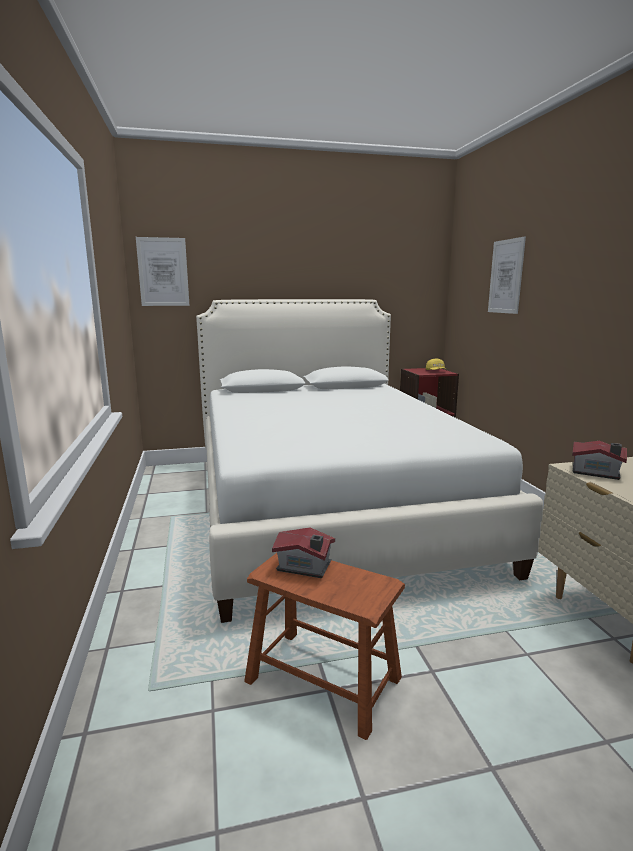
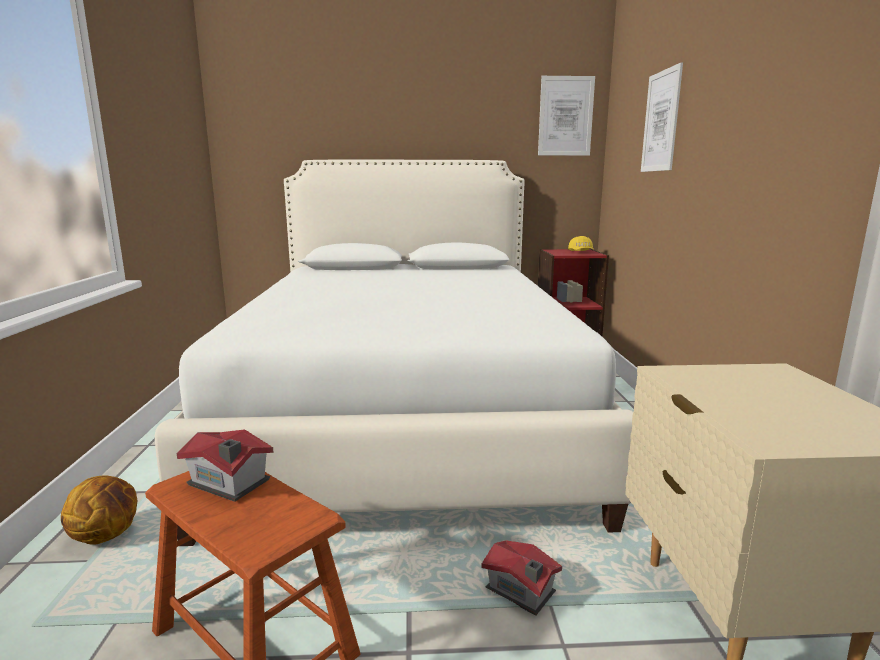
camera: 10 degrees right, 0 degrees up
picture [136,237,190,306] -> picture moved to [538,76,595,156]
toy house [572,441,627,480] -> toy house moved to [481,540,562,616]
none -> basketball [61,476,137,545]

